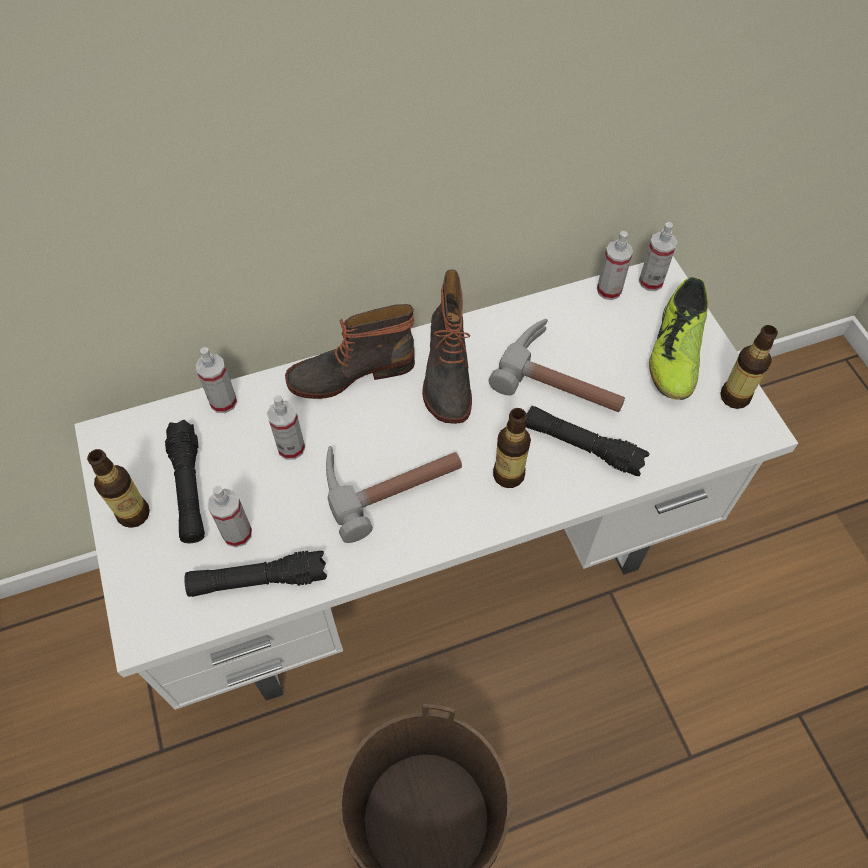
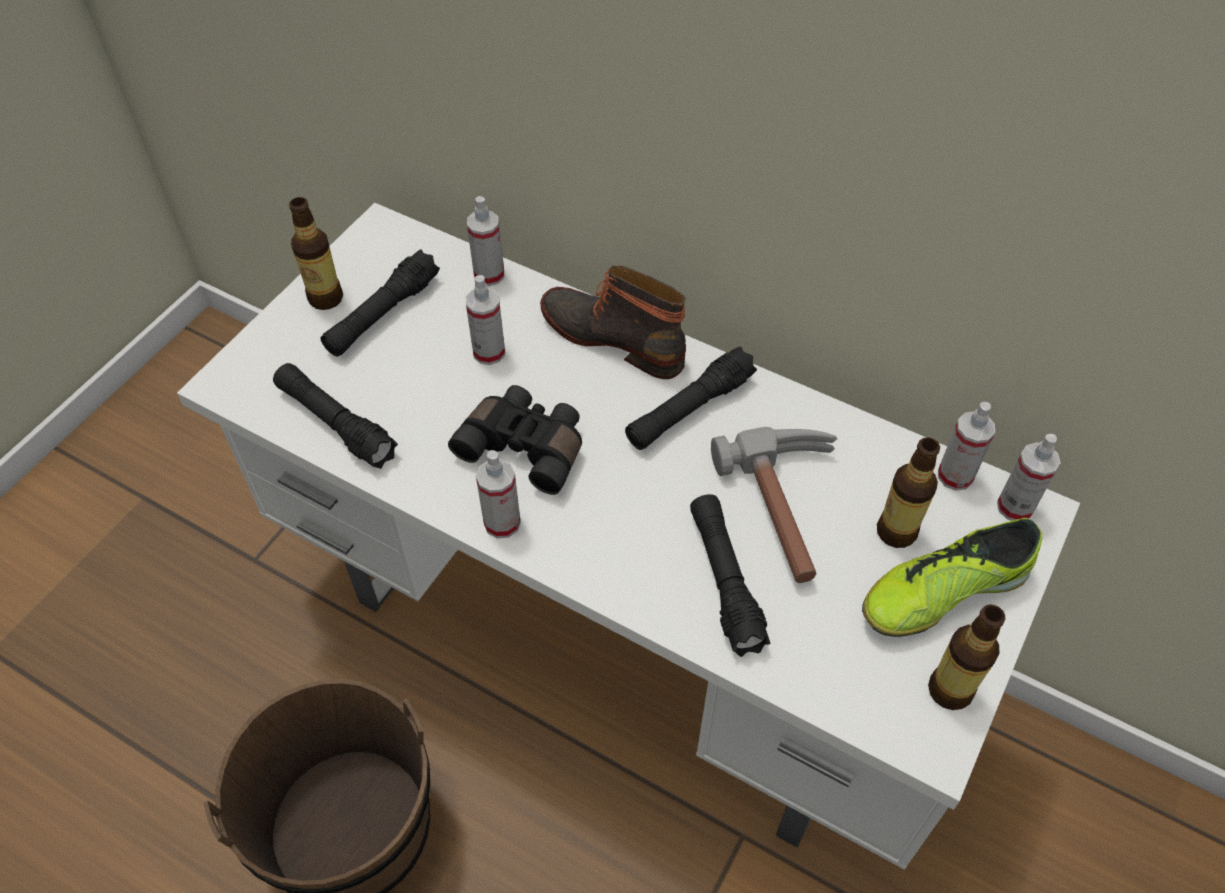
camera: 50 degrees right, 5 degrees down
spray bottle [208,486,252,547] -> spray bottle moved to [476,450,521,539]
hammer [326,446,462,543] -> black binoculars [448,385,582,495]
boot [422,269,472,424] -> black flashlight [625,346,757,450]
bottle [493,408,531,488] -> bottle moved to [877,437,940,548]

